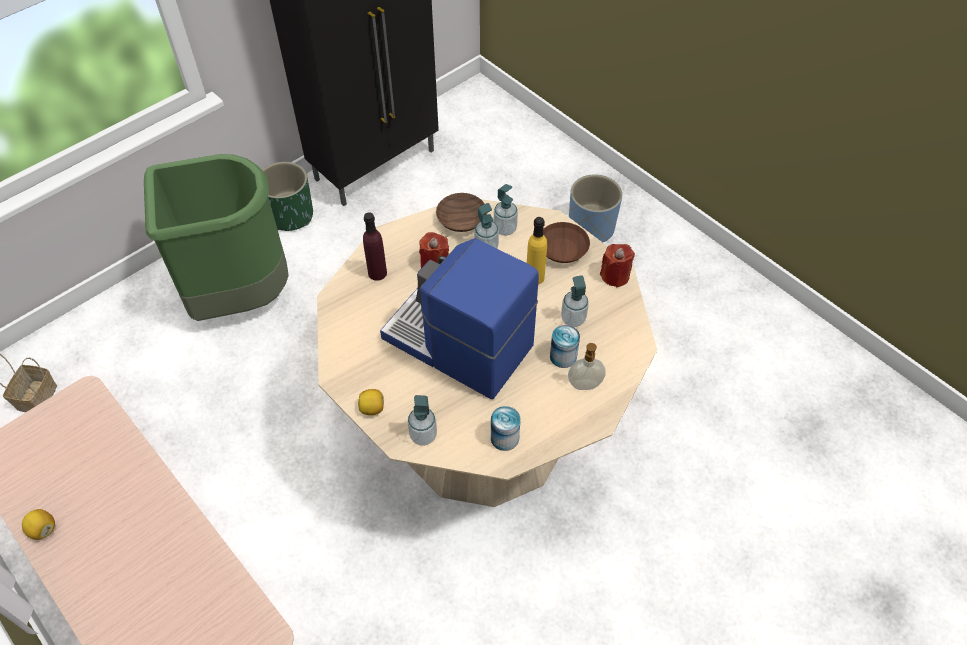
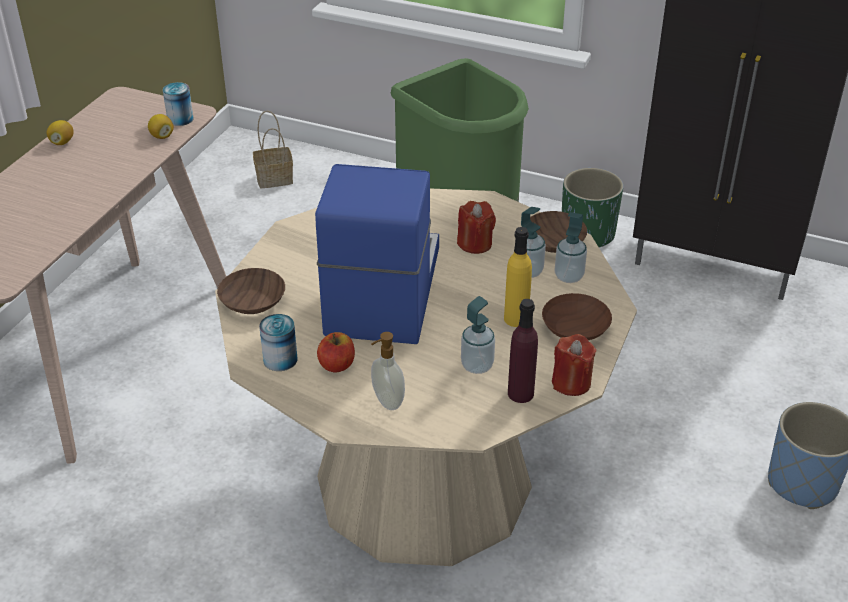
camera: 65 degrees right, 15 degrees down
lemon [358,389,384,415] -> lemon moved to [148,114,174,139]
purple bottle [363,212,387,281] -> purple bottle moved to [508,299,538,403]
soap dispenser [407,395,437,446] -> brown bowl [217,268,285,314]
can [550,325,580,368] -> can moved to [163,82,194,126]
none -> apple [317,332,355,373]

